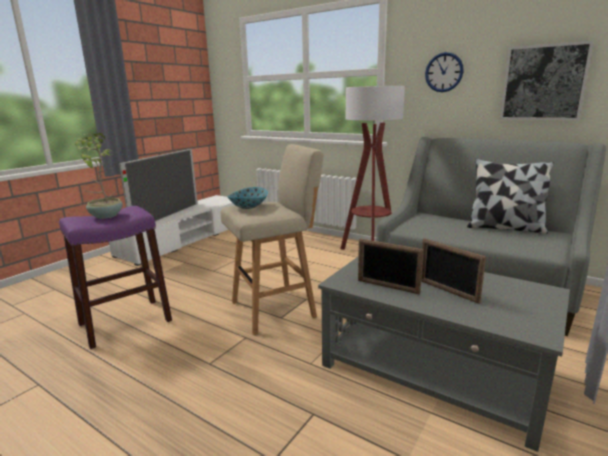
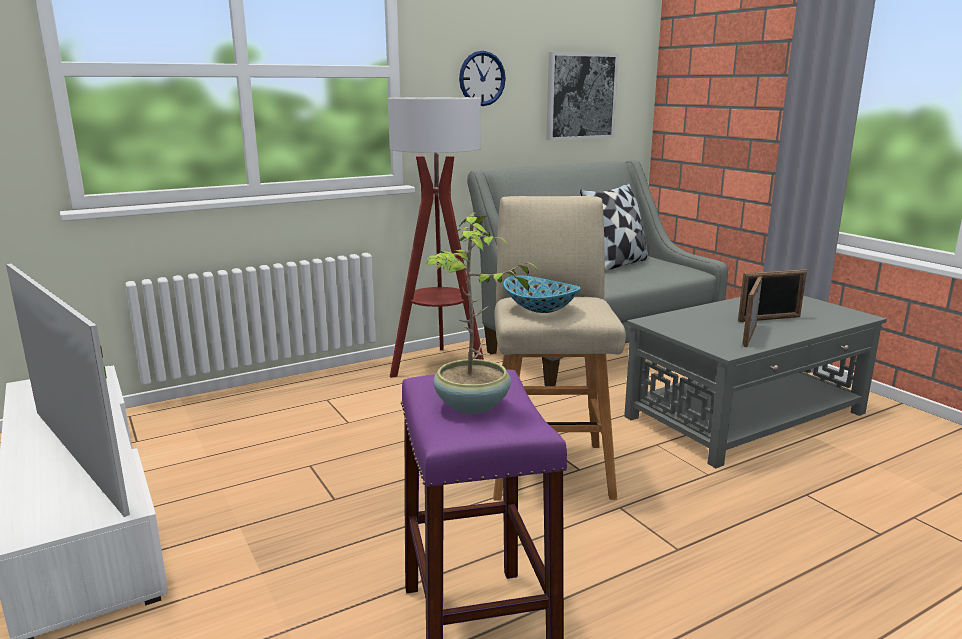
camera: 65 degrees left, 0 degrees up
picture frame [358,239,424,294] -> picture frame turned 150 degrees clockwise [742,276,762,347]

